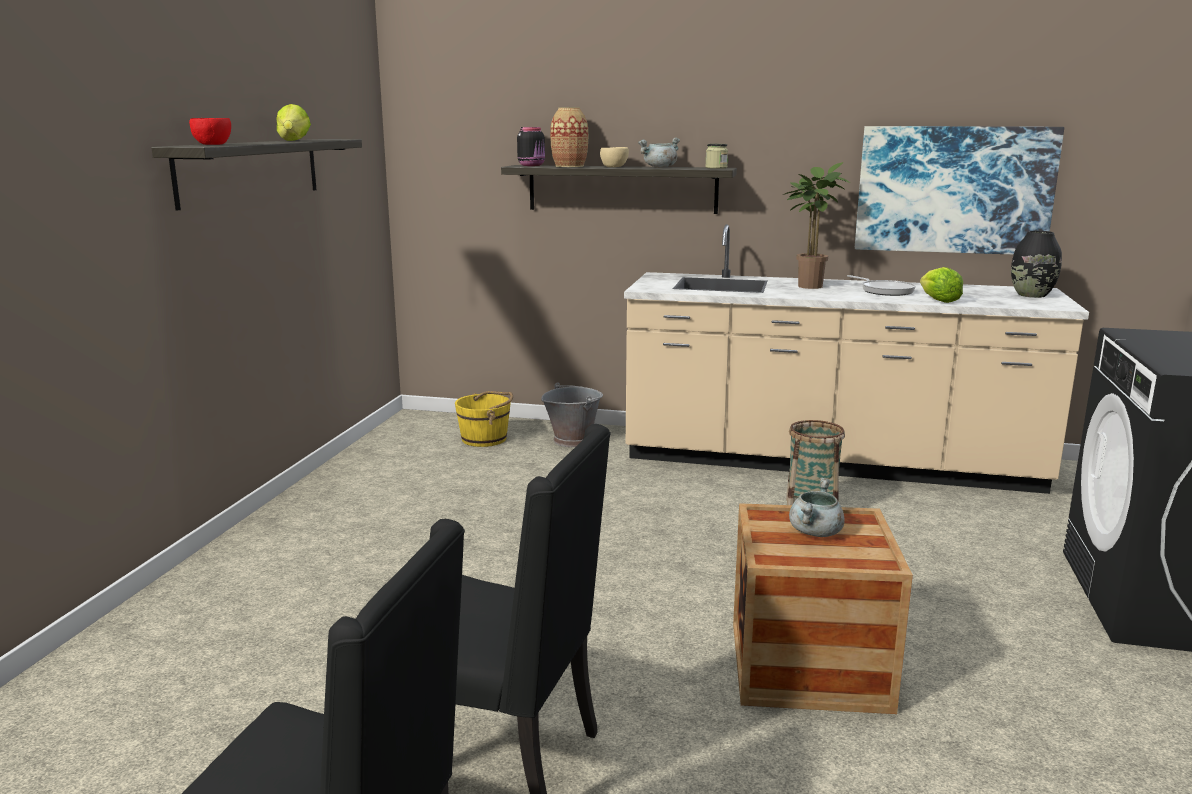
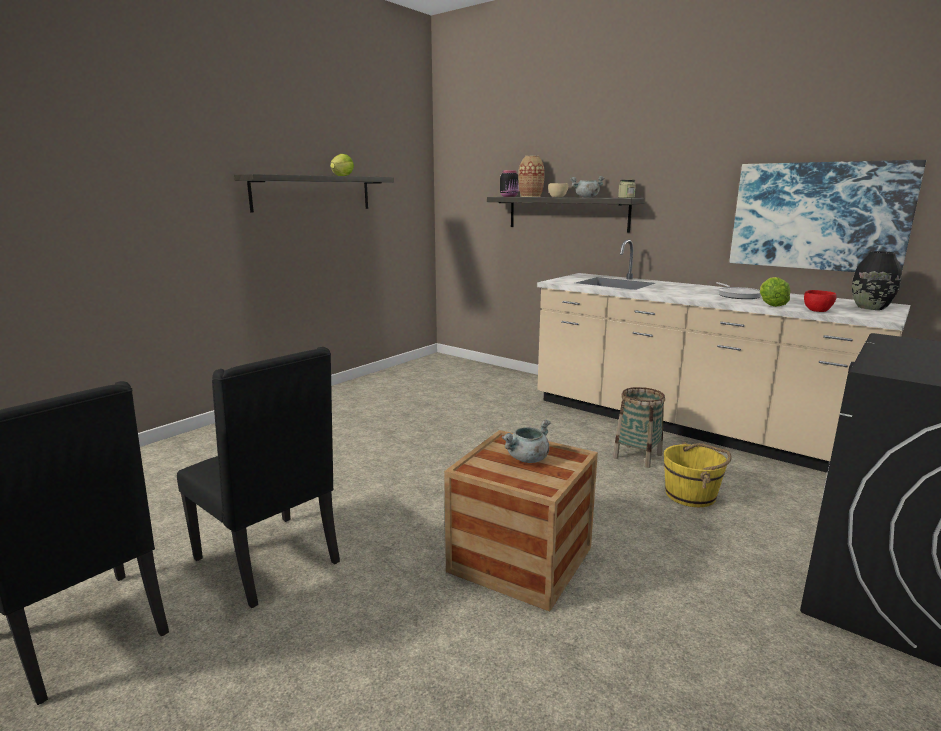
camera: 25 degrees right, 0 degrees up
red bowl [189,118,231,145] -> red bowl moved to [804,290,837,312]
yellow bucket [455,391,513,447] -> yellow bucket moved to [664,443,732,507]
grey bucket [541,382,603,447] -> none
potted plant [783,162,850,289] -> none

